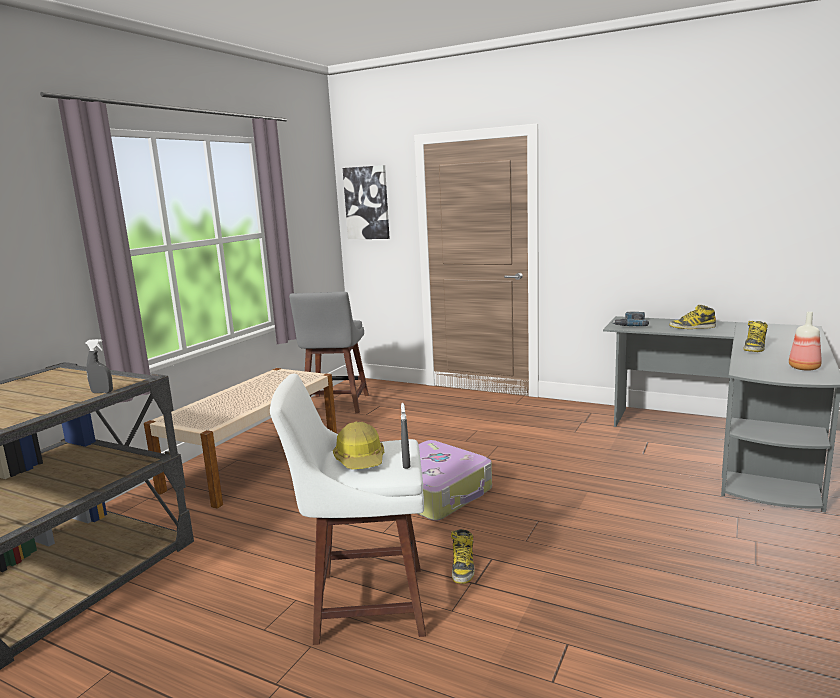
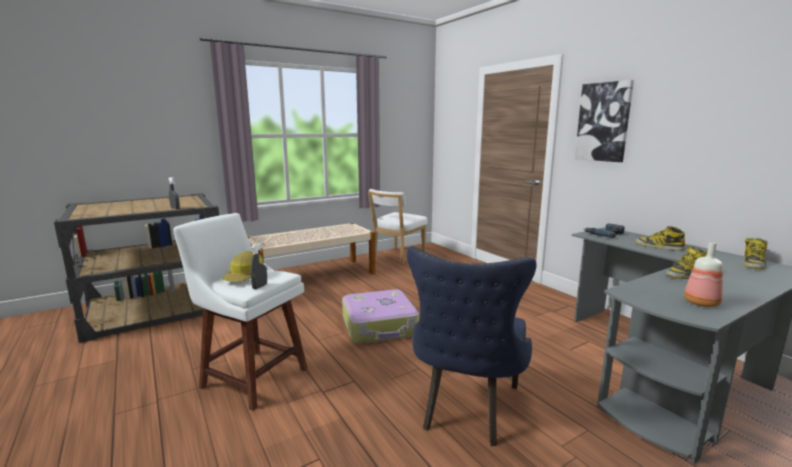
camera: 30 degrees right, 0 degrees up
grey stool [289,292,369,413] -> white chair [368,189,428,265]
picture [343,165,390,239] -> picture moved to [575,80,634,162]
boot [451,529,475,584] -> boot moved to [743,238,768,269]
none -> blue chair [407,246,537,446]

